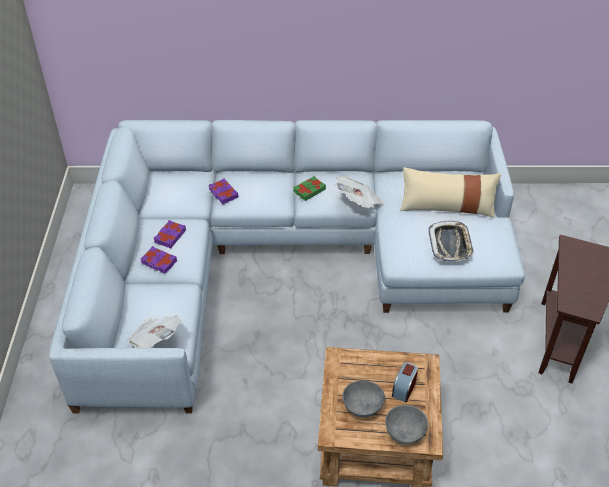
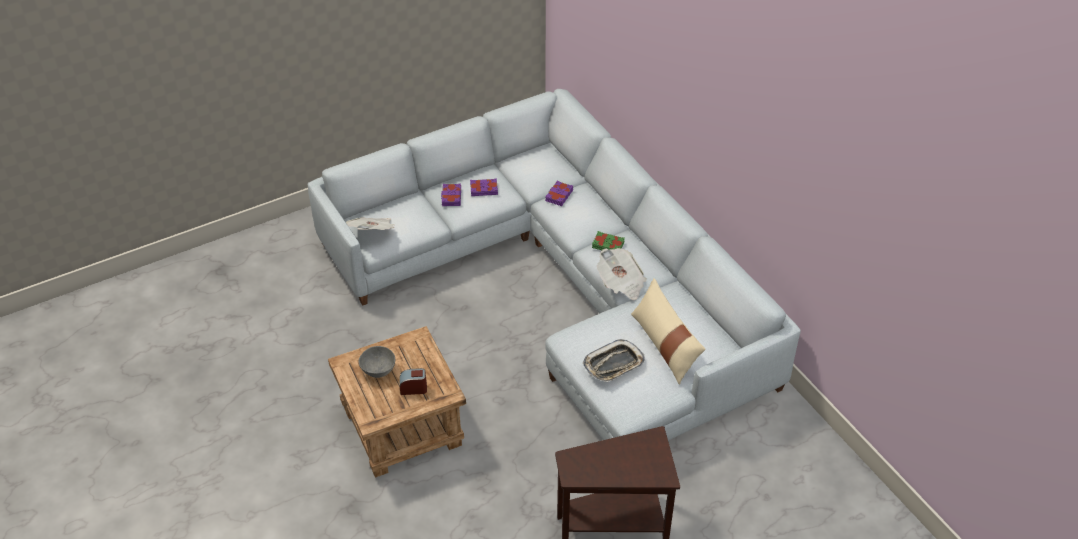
camera: 60 degrees right, 0 degrees up
grey bowl [385,405,428,444] -> none

